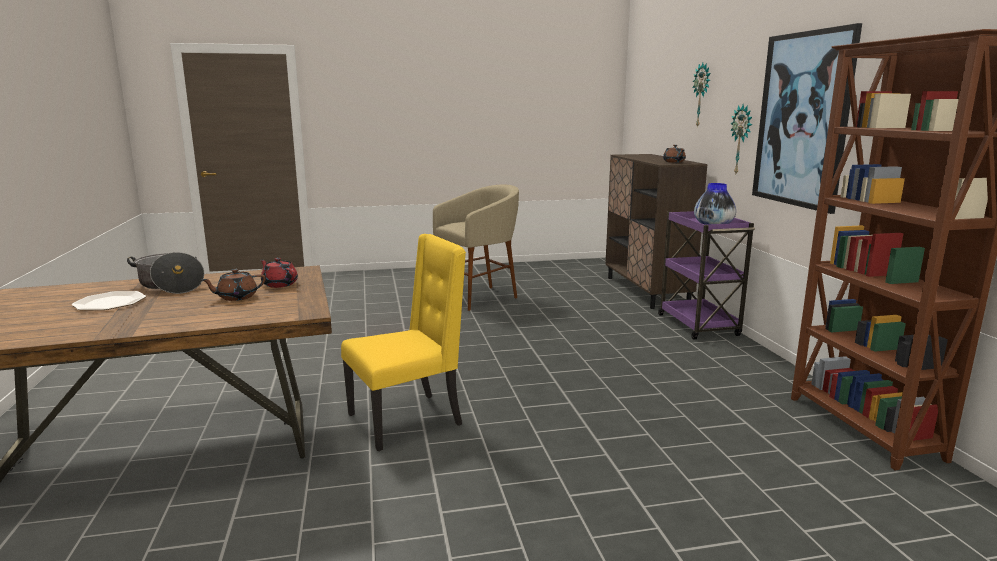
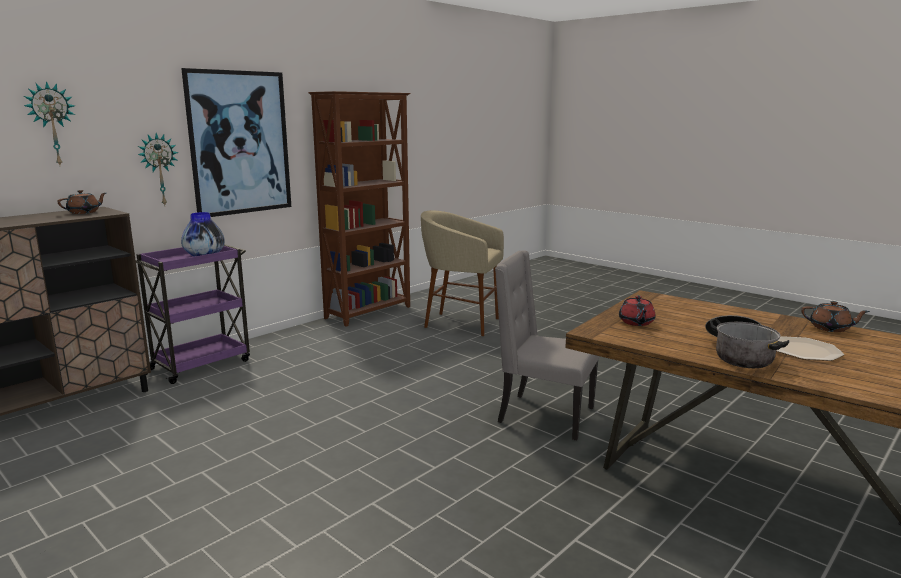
camera: 125 degrees left, 0 degrees up
brown teapot [201,269,266,301] -> brown teapot moved to [801,301,870,332]
yellow chair [341,234,466,451] -> grey chair [495,250,600,440]
beige stool [433,184,519,311] -> beige stool moved to [421,210,504,336]

